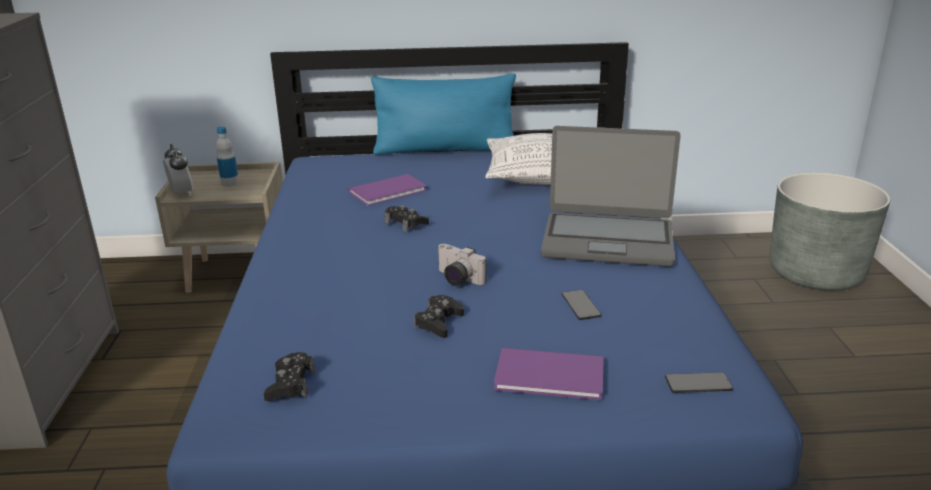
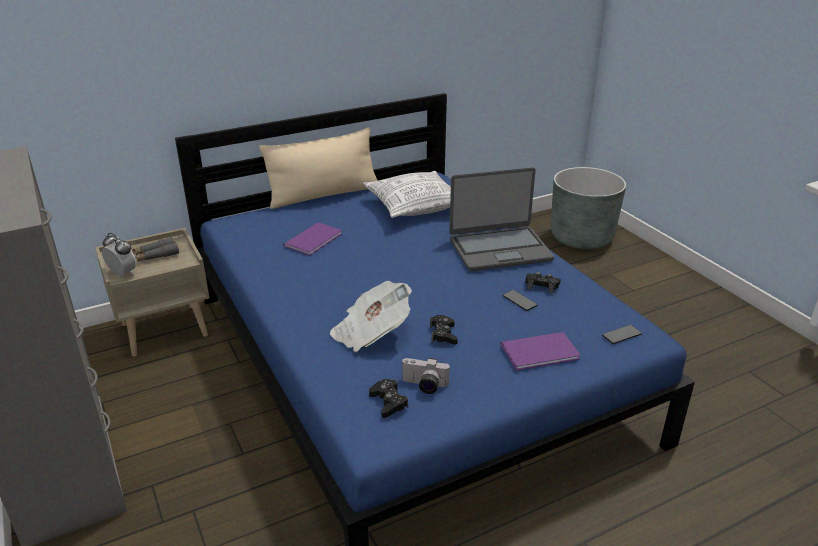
camera: 25 degrees left, 5 degrees up
bottle [216,126,239,187] -> grey binoculars [132,237,179,261]
blue pillow [371,73,516,155] -> beige pillow [259,128,378,209]
black game controller [384,205,429,232] -> black game controller moved to [525,272,561,293]
camera [437,244,487,286] -> camera moved to [401,358,450,394]
none -> newspaper [330,281,412,352]

